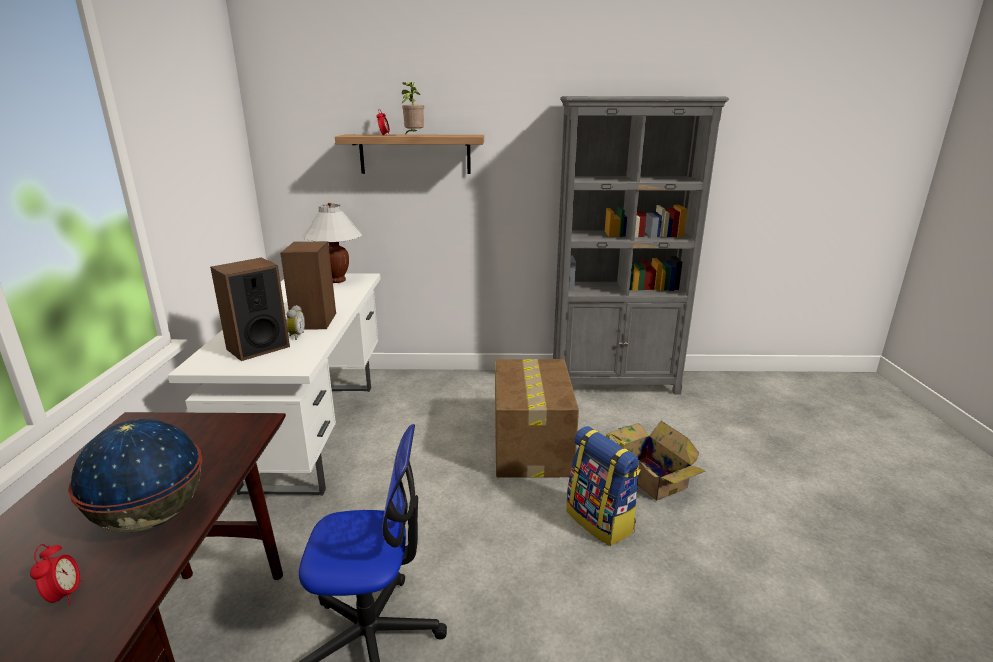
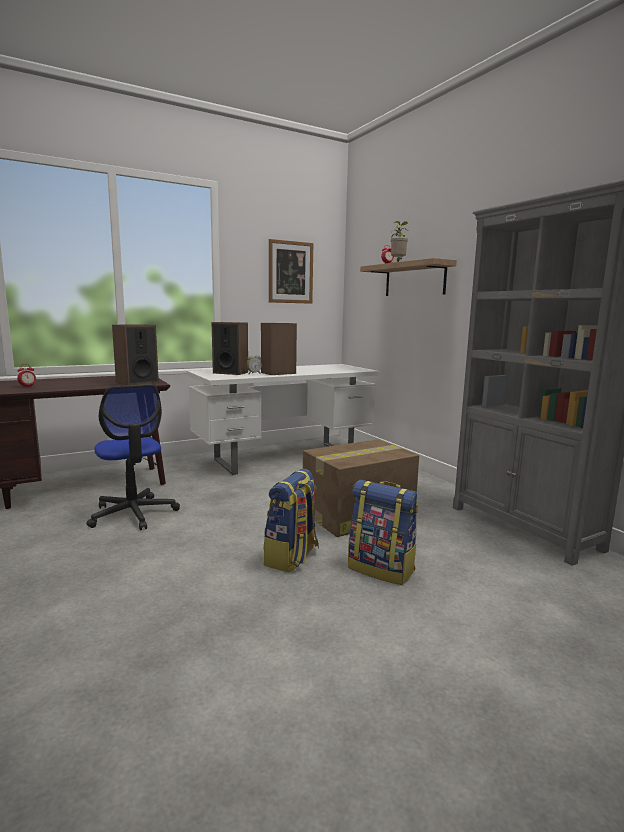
camera: 60 degrees right, 10 degrees down
globe [68,419,203,532] -> none
white table lamp [303,203,363,283] -> none
cardboard box [609,421,705,501] -> backpack [348,480,418,585]
none -> speaker [112,324,159,385]
none -> picture [269,239,313,304]

